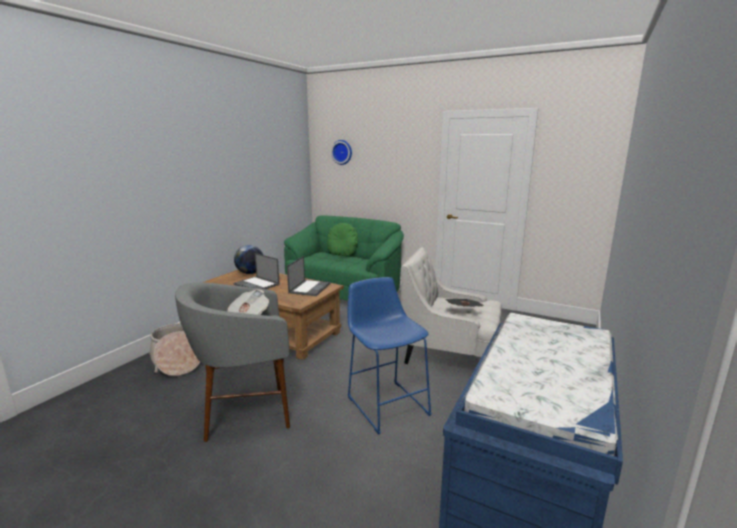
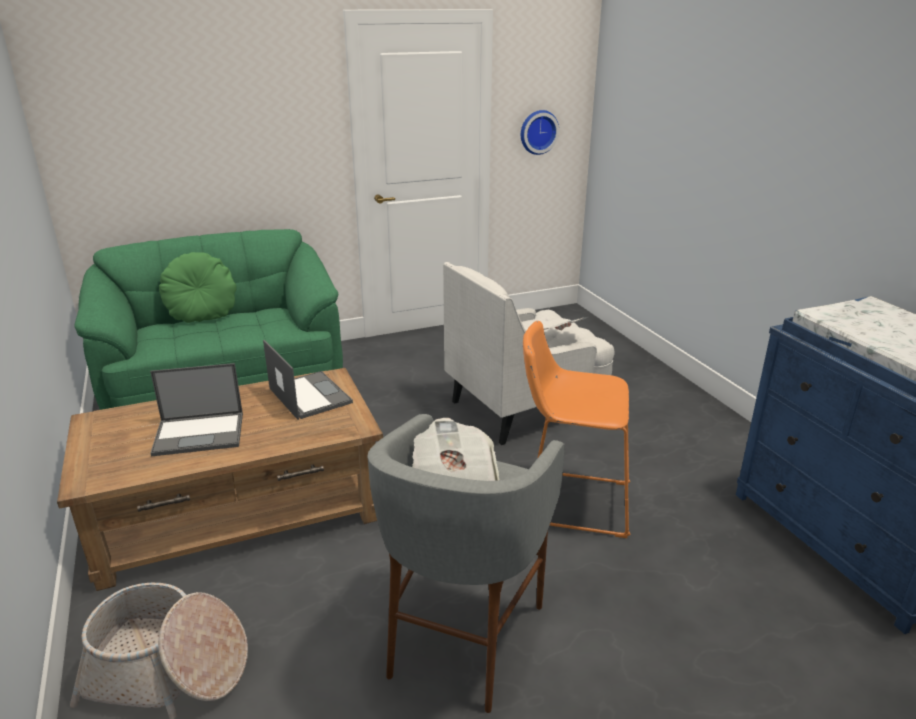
camera: 50 degrees left, 10 degrees up
globe [234,245,263,274] -> none
wall clock [331,140,352,165] -> wall clock moved to [521,110,559,155]
blue stool [348,277,432,435] -> orange stool [523,321,630,538]

